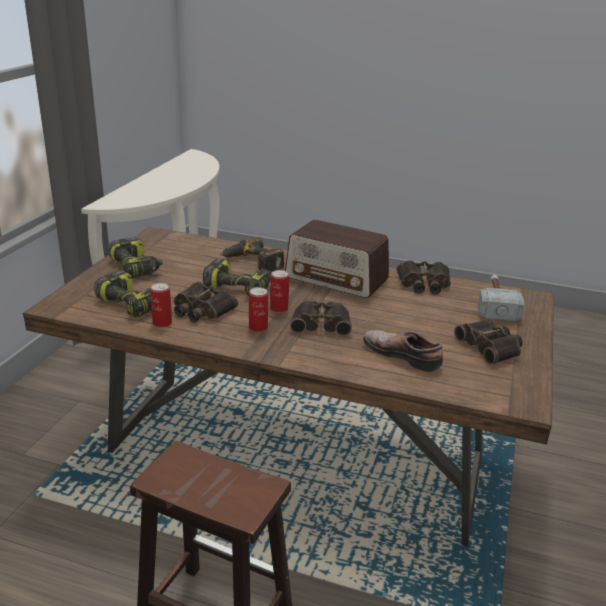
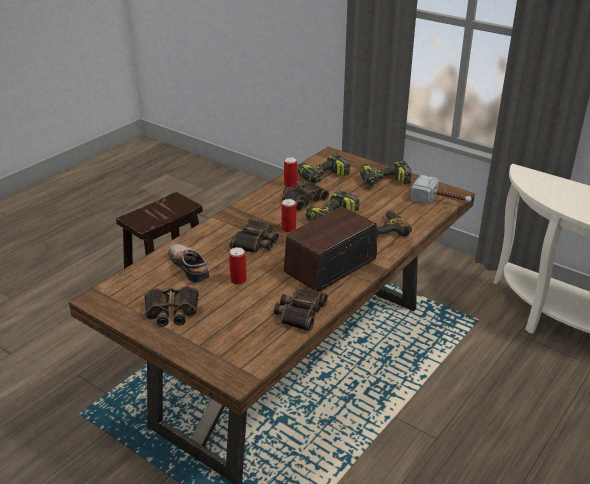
camera: 110 degrees right, 5 degrees up
can [249,287,268,332] -> can moved to [229,247,247,284]
shoe [363,330,443,372] -> shoe turned 90 degrees counterclockwise [168,244,209,283]
hammer [478,275,524,322] -> hammer moved to [411,175,472,204]

